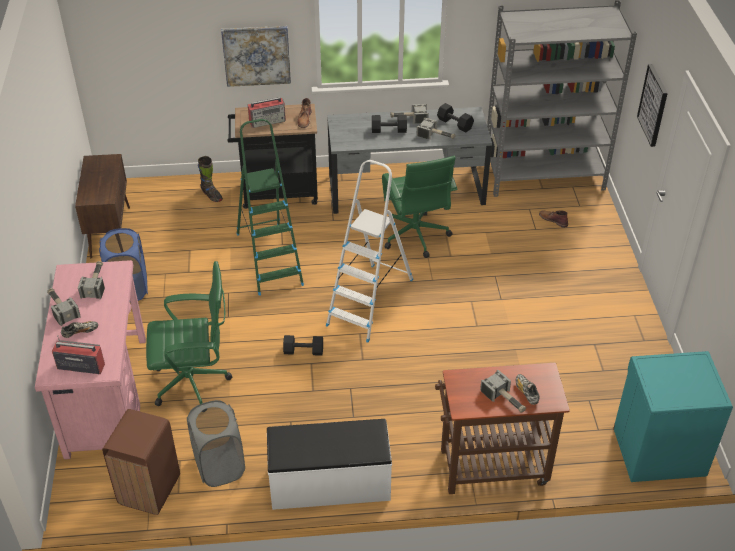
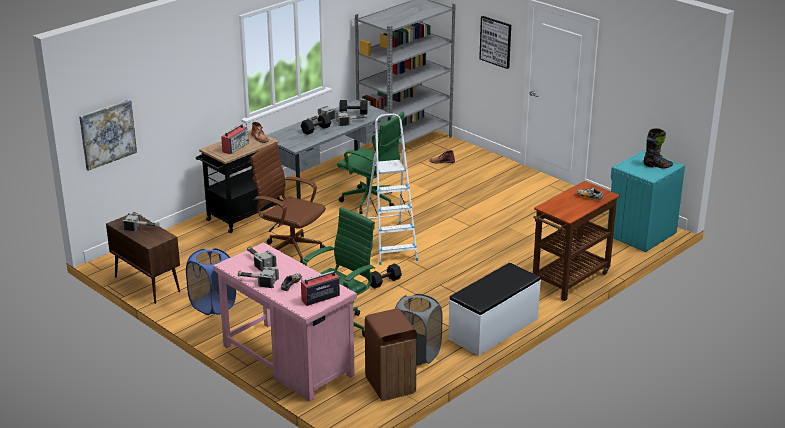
camera: 40 degrees left, 15 degrees down
black boot [198,156,223,202] -> black boot moved to [643,128,673,169]
picture [221,26,291,87] -> picture moved to [79,100,137,171]
green step ladder [237,119,304,296] -> brown office chair [250,142,326,263]
hammer [480,370,526,413] -> hammer moved to [122,213,160,231]

